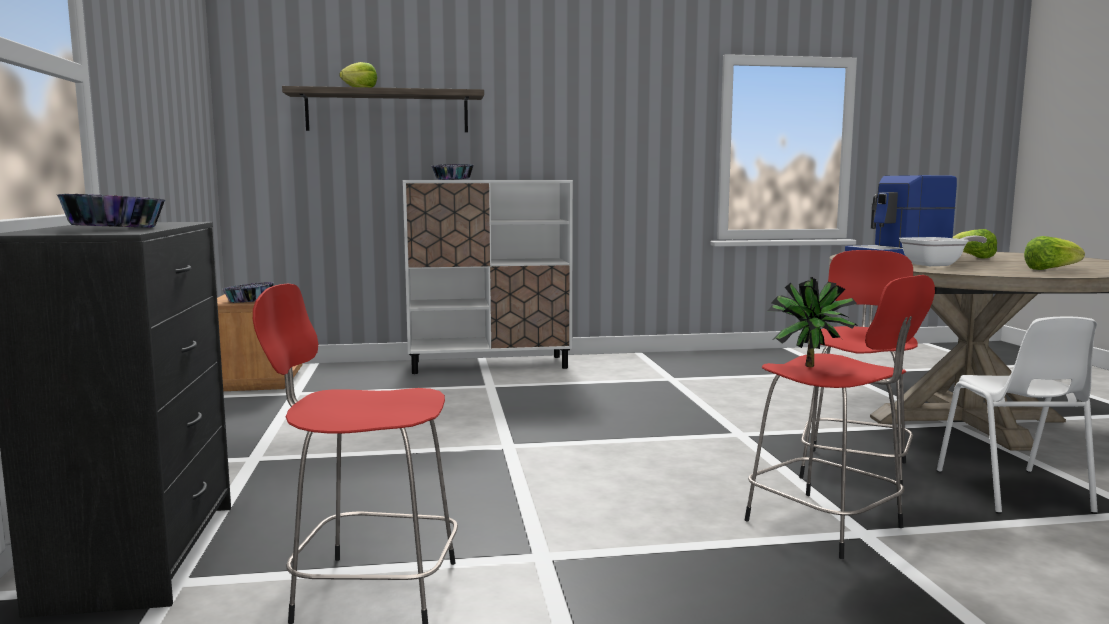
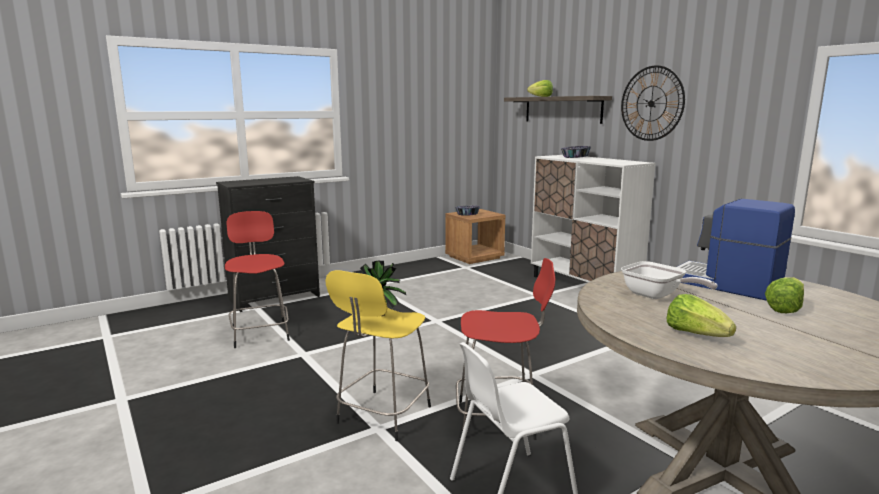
camera: 65 degrees right, 5 degrees up
bowl [57,194,165,228] -> none
red stool [745,275,935,559] -> yellow stool [325,270,431,441]
none -> wall clock [621,65,685,141]

